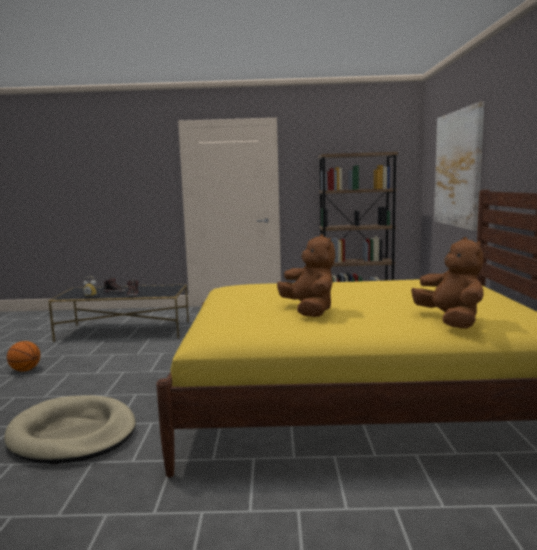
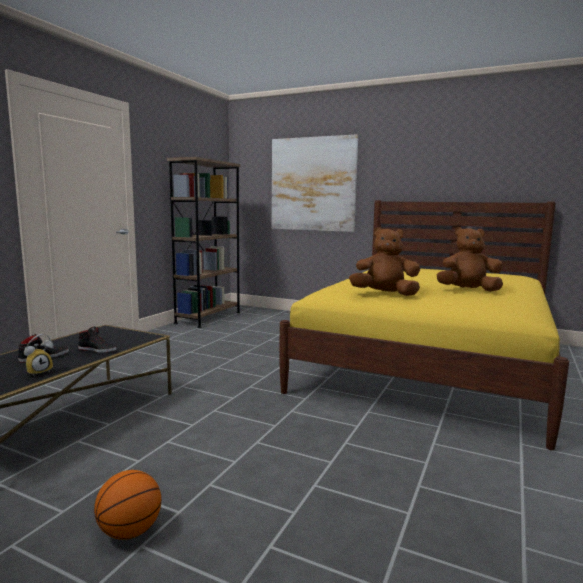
camera: 65 degrees left, 0 degrees up
beige dog bed [4,395,136,464] -> none
brown plush toy [411,237,484,329] -> brown plush toy moved to [349,227,420,296]

